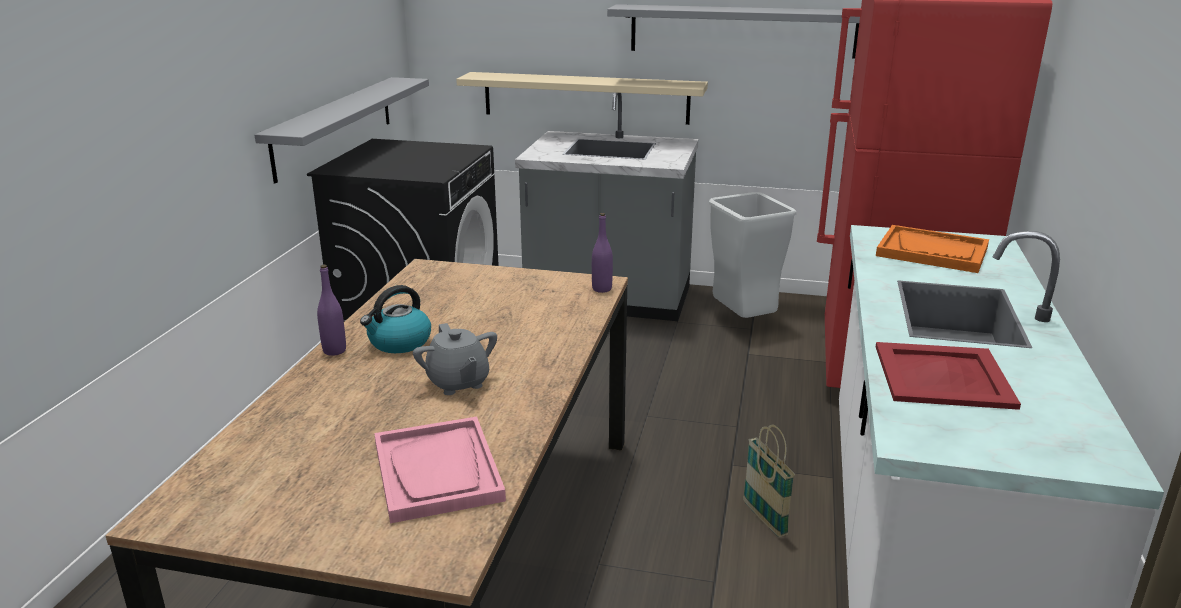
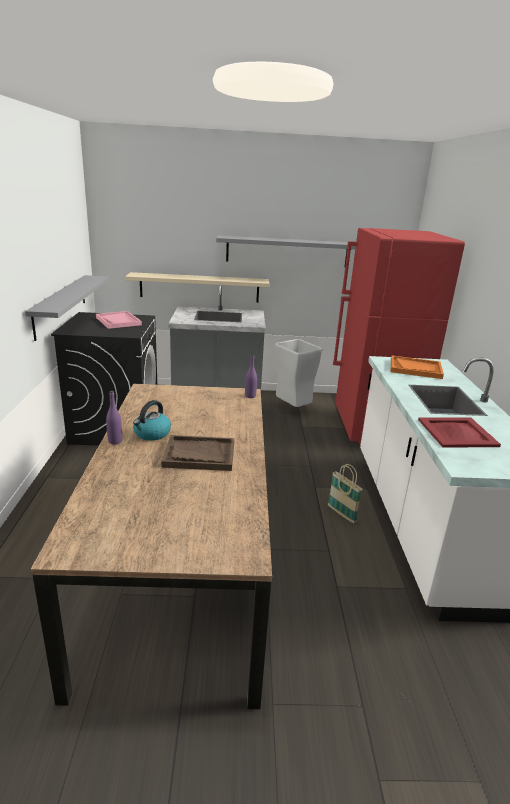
camera: 15 degrees left, 0 degrees up
pink tray [374,417,506,523] -> pink tray moved to [96,311,142,329]
grey teapot [413,323,497,395] -> brown tray [161,435,235,471]

